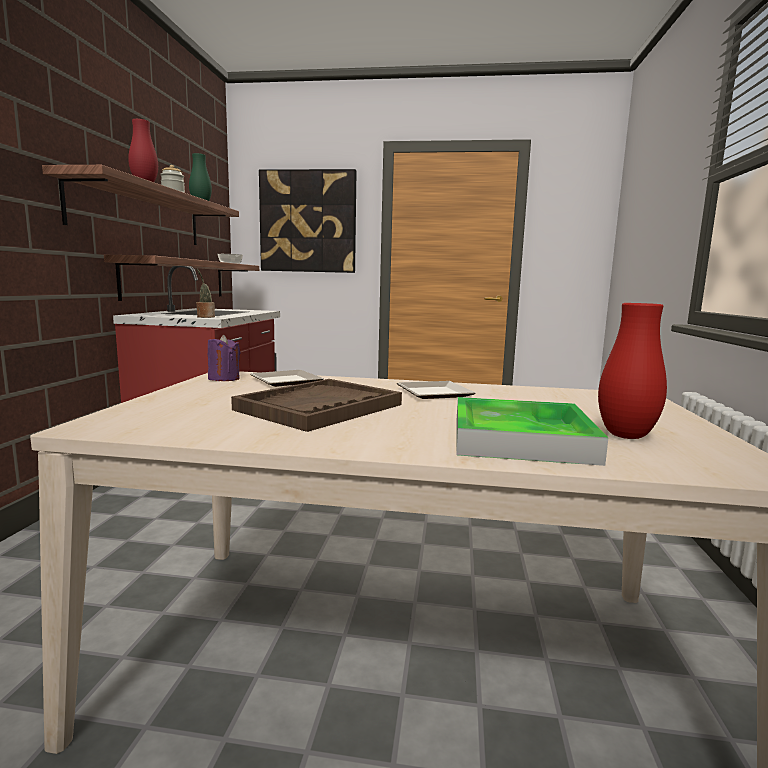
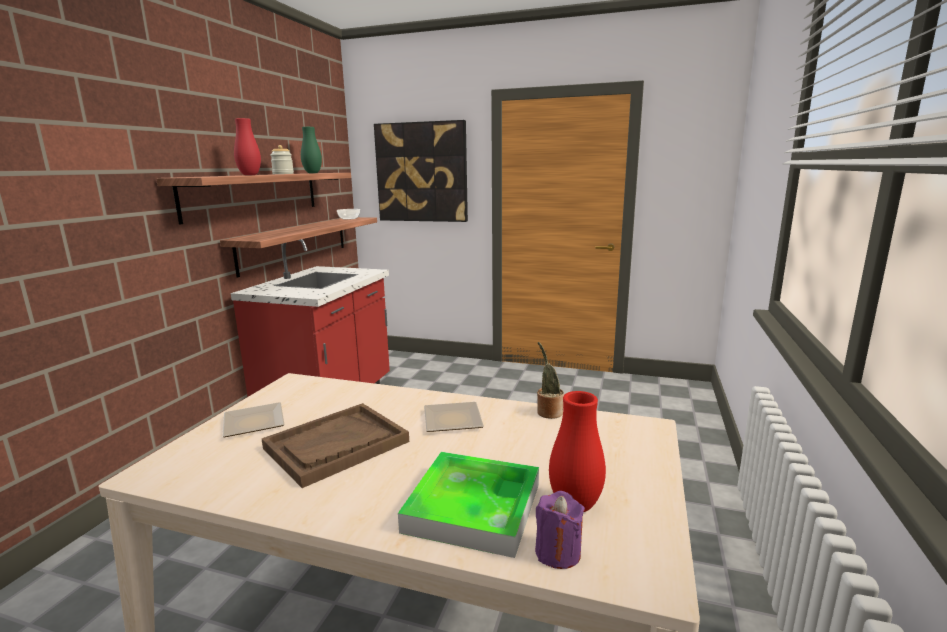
camera: 10 degrees right, 5 degrees up
potted plant [196,269,215,318] -> potted plant moved to [537,342,564,419]
purple candle [208,335,240,381] -> purple candle moved to [535,491,585,569]
plate [250,370,324,387] -> plate moved to [222,402,285,437]

